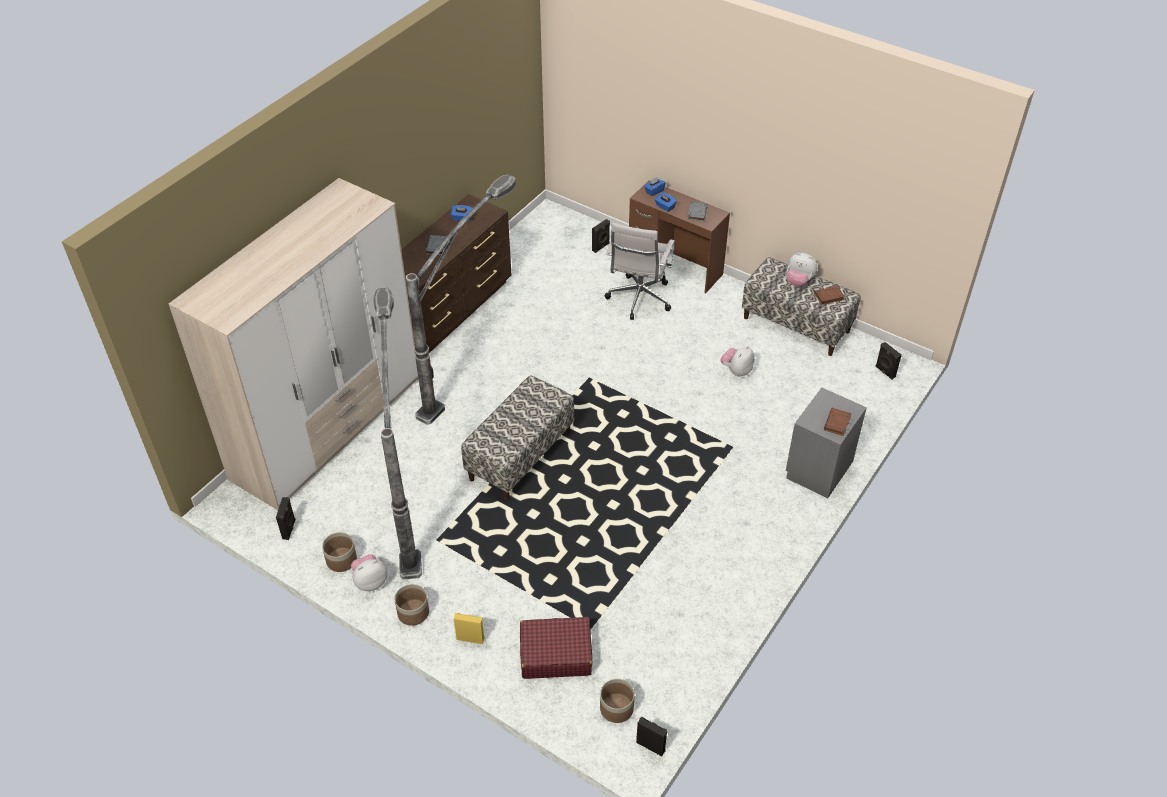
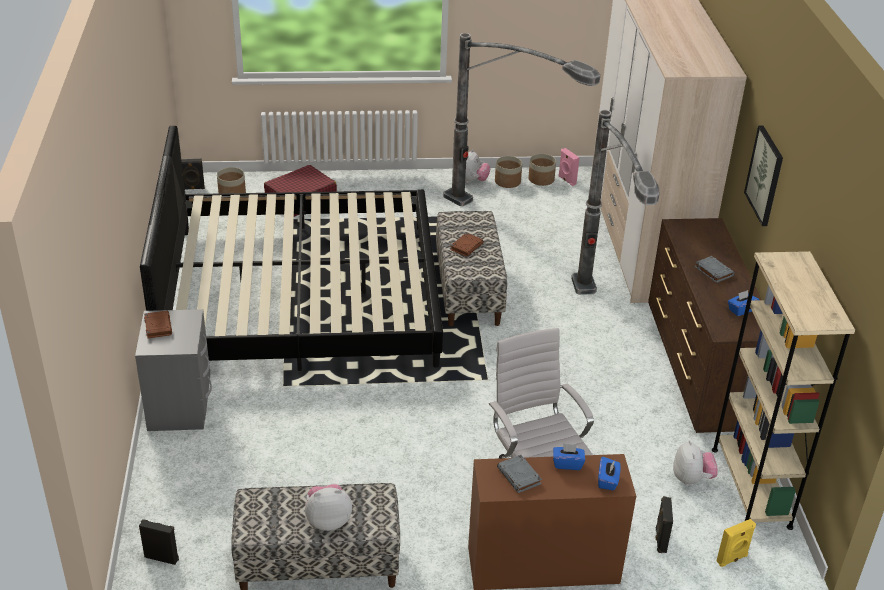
camera: 140 degrees right, 10 degrees down
black speaker [276,497,296,540] -> pink speaker [558,148,579,186]
planter [395,584,429,626] -> planter moved to [528,154,556,186]
yellow speaker [454,613,485,644] -> yellow speaker moved to [717,519,756,567]
plush toy [721,346,754,377] -> plush toy moved to [673,440,718,485]
brown book [814,286,845,305] -> brown book moved to [450,233,484,257]
none -> bed [140,126,443,371]
none -> beige bookcase [712,251,855,530]
none -> picture [744,126,783,226]

